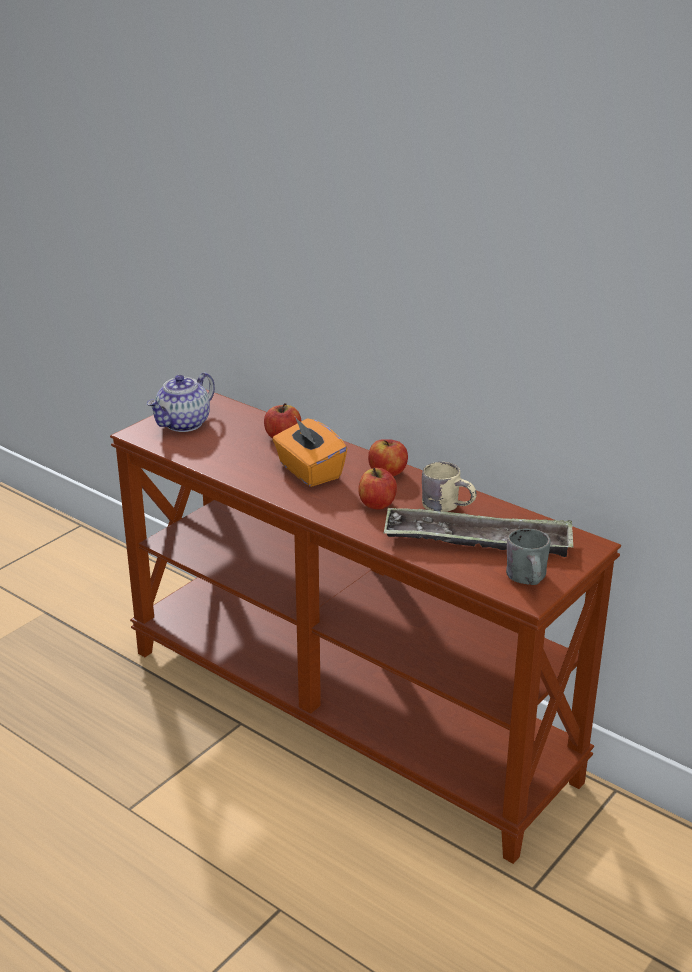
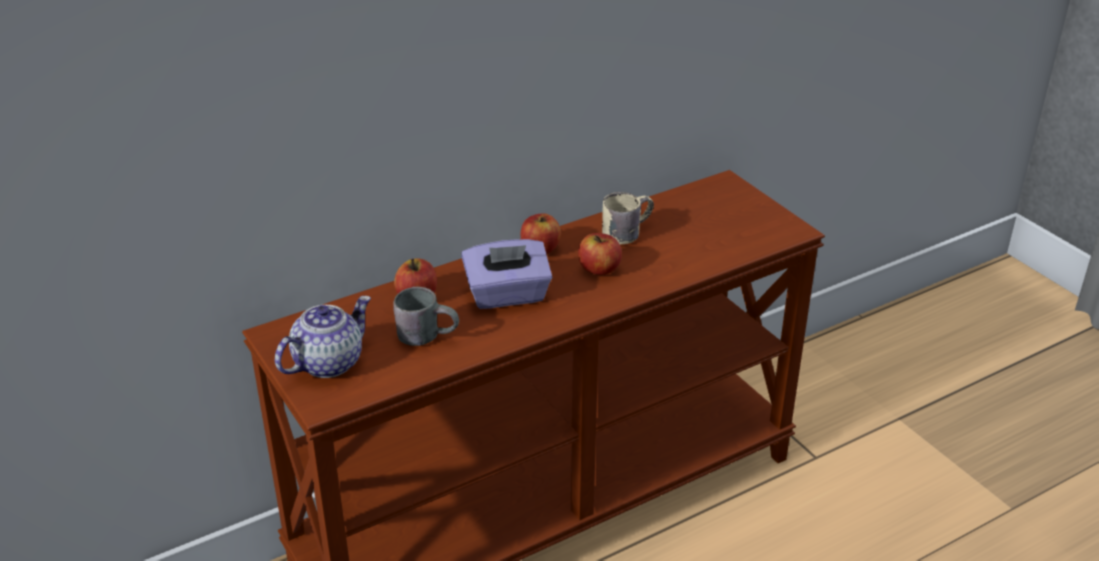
camera: 70 degrees left, 5 degrees up
teapot [147,372,215,432] -> teapot turned 105 degrees counterclockwise [275,296,371,378]
orange tissue box [272,417,347,487] -> purple tissue box [461,239,552,309]
tray [384,507,573,557] -> none
grey mug [506,529,551,585] -> grey mug moved to [393,287,459,346]

